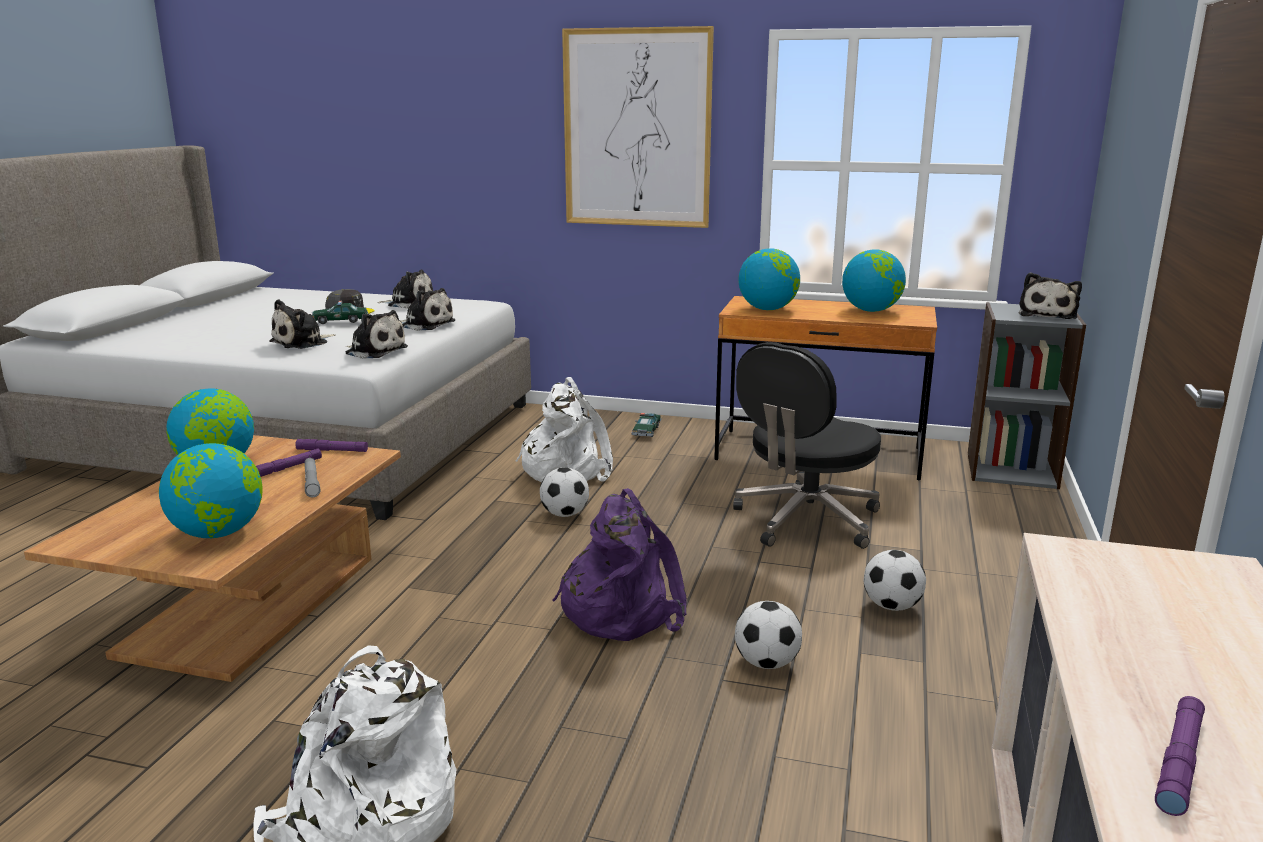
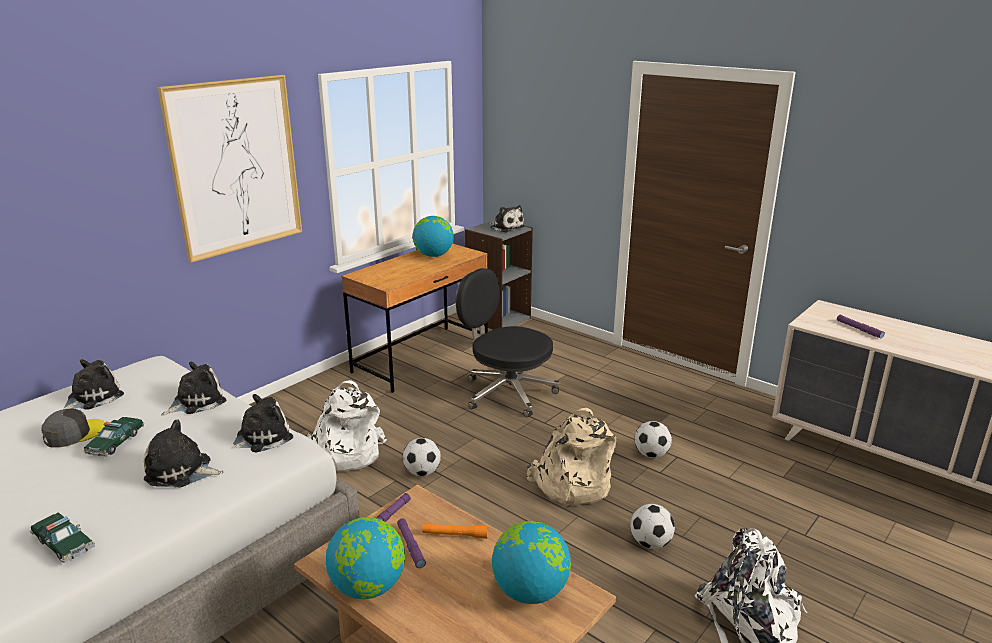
camera: 65 degrees left, 5 degrees up
plush toy [269,299,336,349] -> plush toy turned 120 degrees clockwise [144,419,224,488]
grey flashlight [304,458,321,497] -> orange flashlight [422,524,488,539]
purple backpack [553,488,687,641] -> beige backpack [527,408,616,505]
toy car [631,413,661,437] -> toy car moved to [30,512,95,563]
black office chair [733,342,881,549] -> black office chair turned 150 degrees clockwise [456,268,560,418]
globe [738,248,800,310] -> none
football [864,550,926,611] -> football moved to [630,504,675,549]
purple flashlight [1155,696,1205,816] -> purple flashlight moved to [837,315,885,339]

